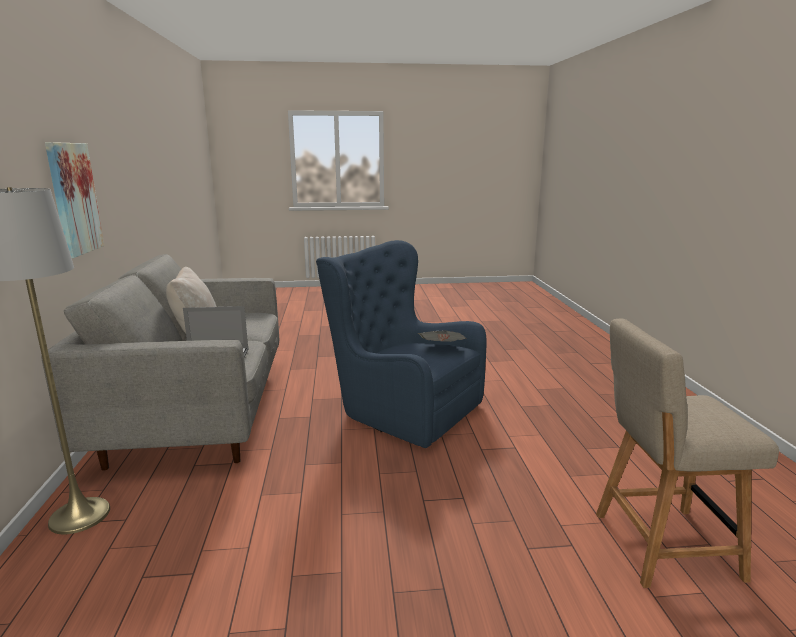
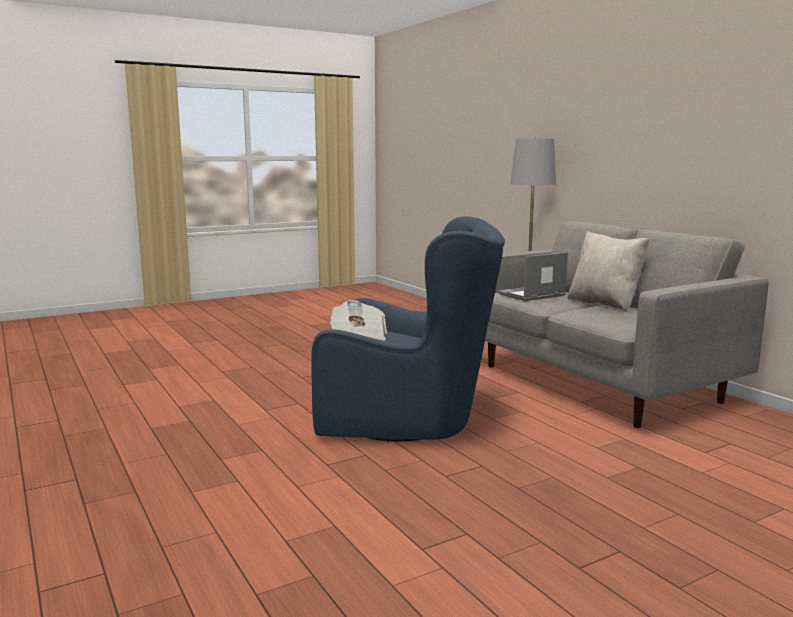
camera: 155 degrees right, 5 degrees down
picture [45,142,104,258] -> none
beige chair [596,319,779,588] -> none

